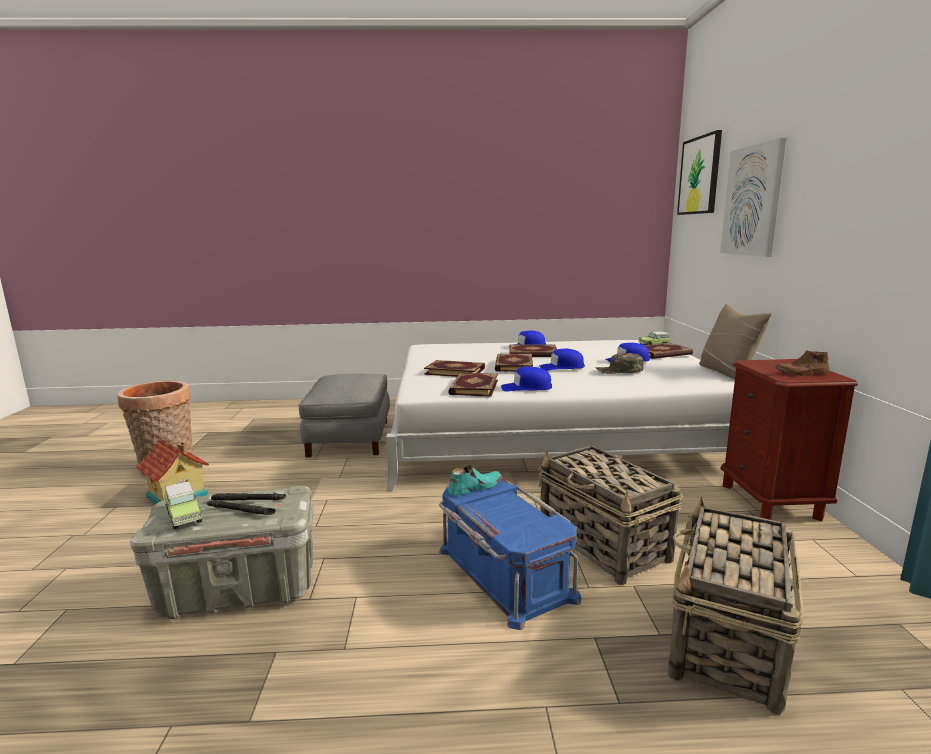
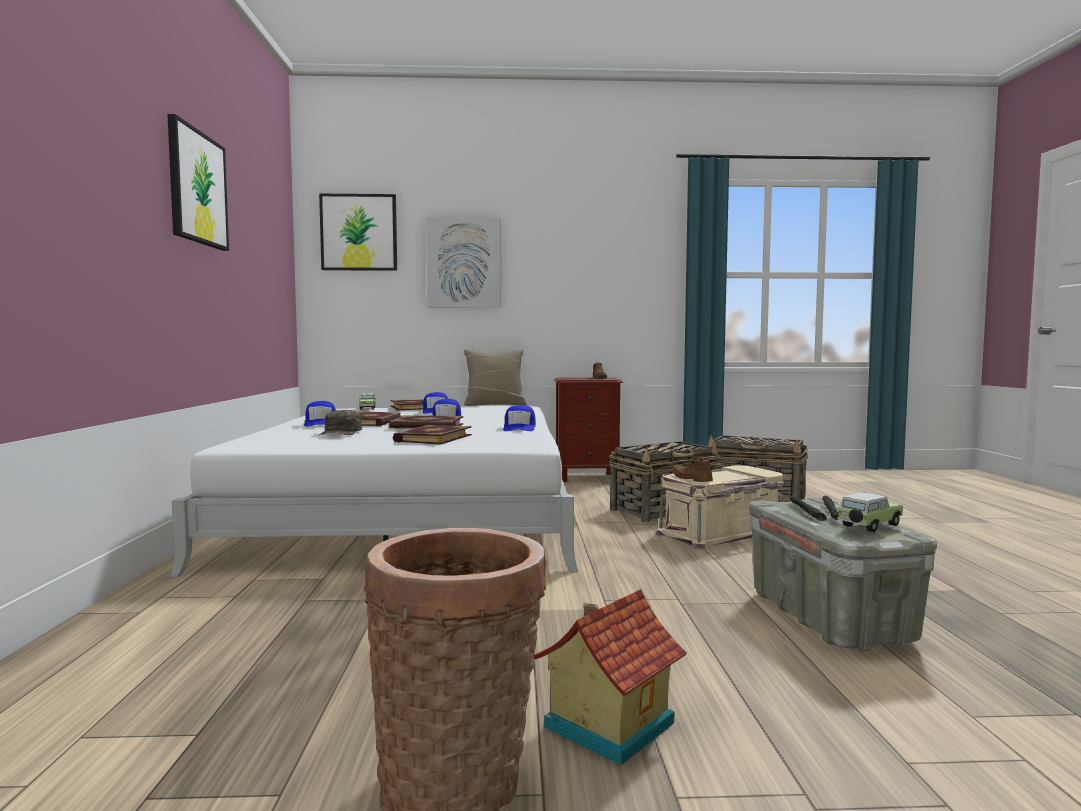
camera: 90 degrees left, 10 degrees down
grey ottoman [299,373,390,457] -> none
blue storage box [439,477,581,630] -> beige storage box [656,465,784,550]
book [448,373,498,397] -> none
turquoise shoe [448,465,502,496] -> brown shoe [672,456,713,482]
green cap [595,353,644,374] -> green cap moved to [319,410,362,435]
none -> picture [167,114,229,251]

